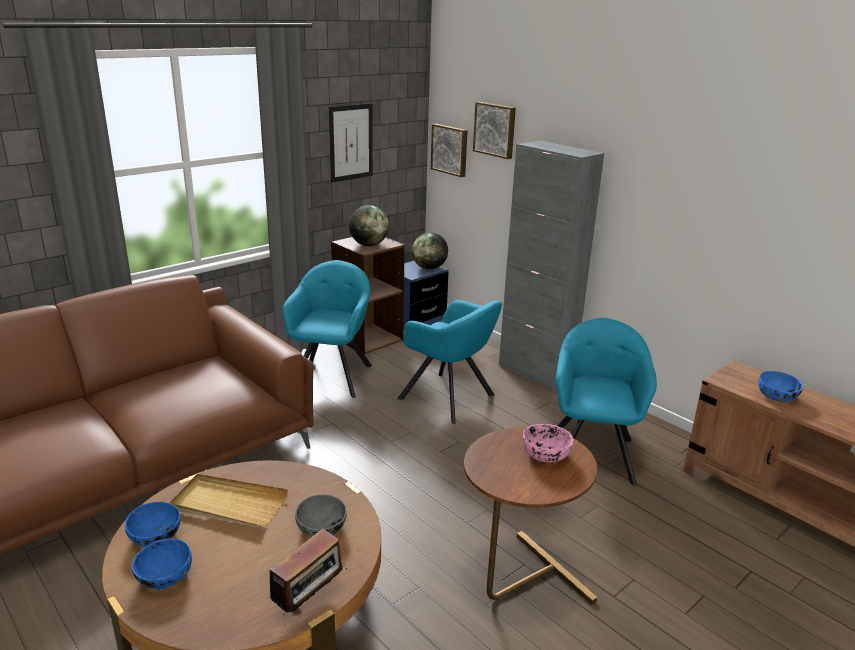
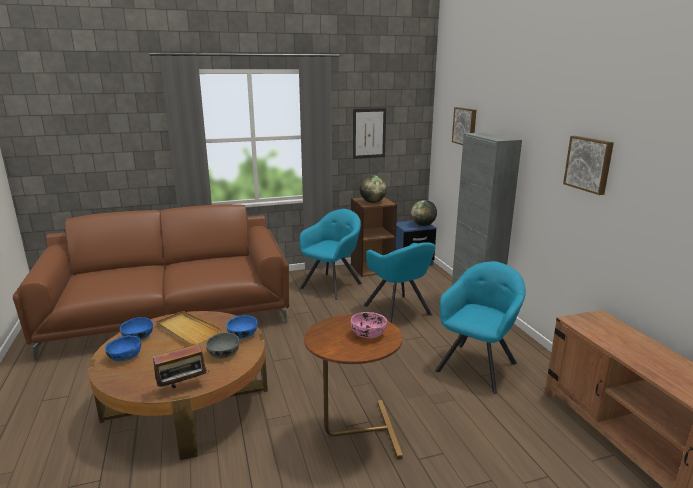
camera: 25 degrees right, 5 degrees down
picture [431,124,468,177] -> picture moved to [563,136,614,195]
blue bowl [758,371,803,402] -> blue bowl moved to [226,315,257,339]

